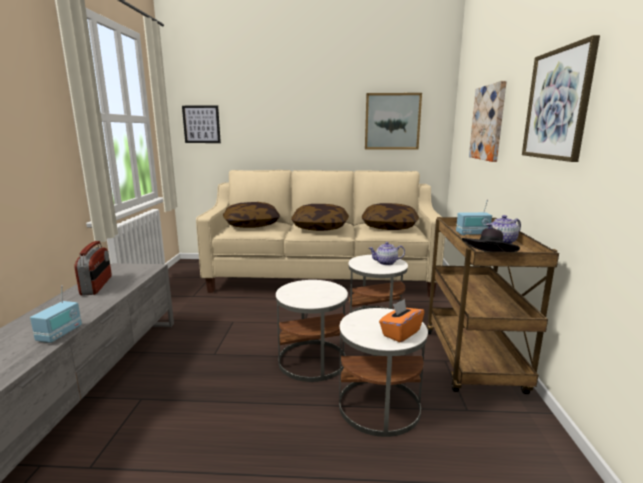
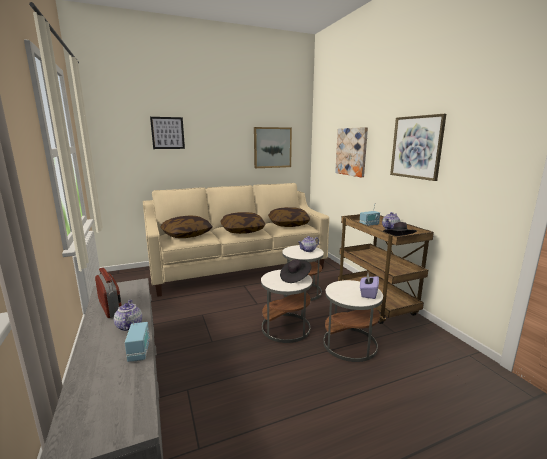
camera: 25 degrees left, 0 degrees up
picture [182,106,221,143] -> picture moved to [150,117,185,149]
orange tissue box [379,299,424,342] -> purple tissue box [360,273,379,299]
none -> teapot [114,300,142,331]
none -> black hat [280,259,311,283]

